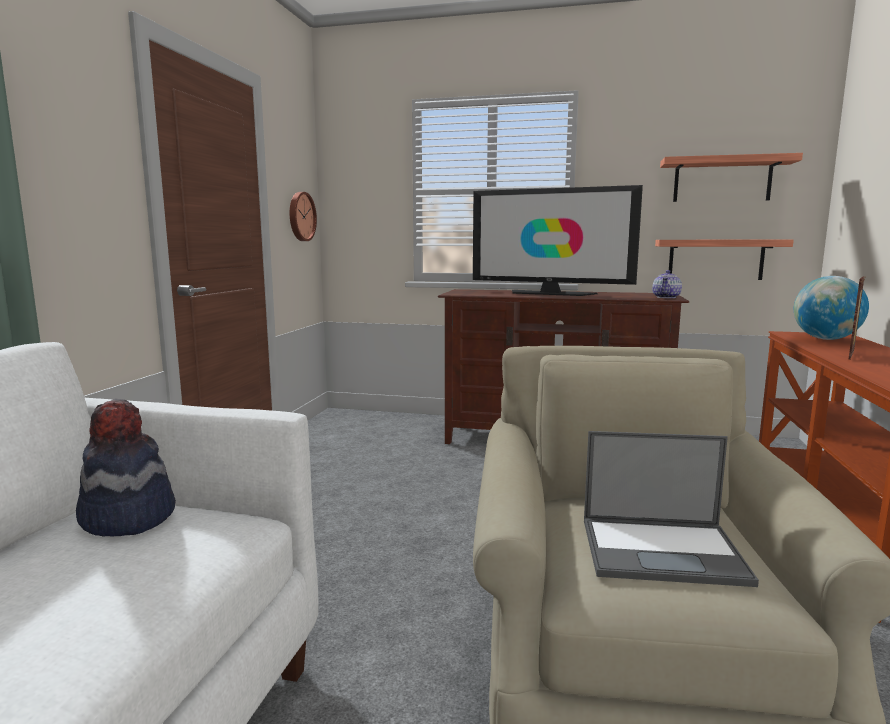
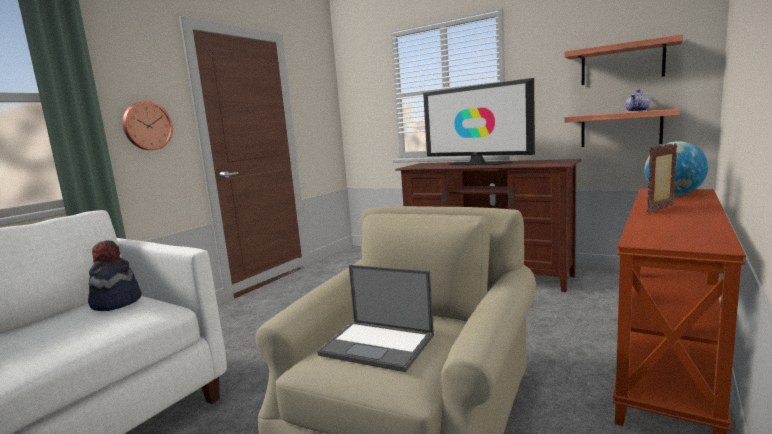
camera: 20 degrees right, 0 degrees up
wall clock [290,192,317,241] -> wall clock moved to [123,101,173,150]
teapot [652,270,682,298] -> teapot moved to [626,90,651,112]

